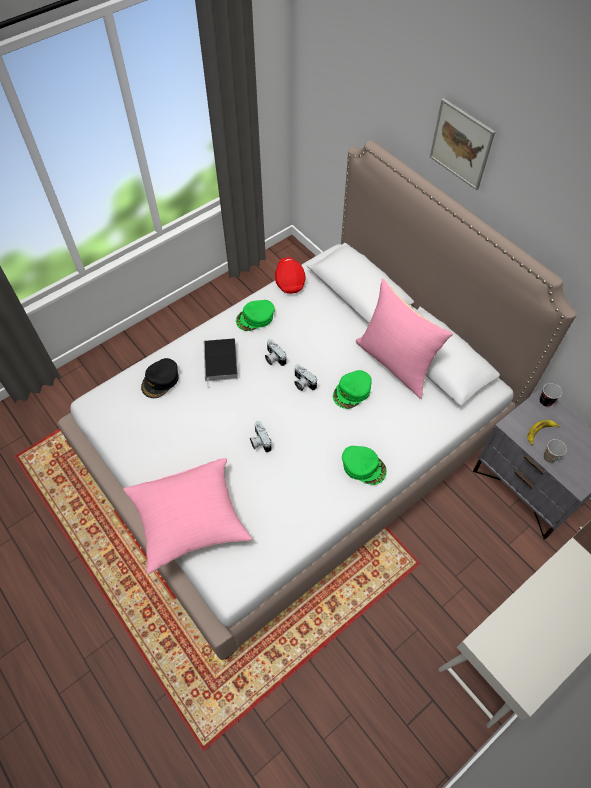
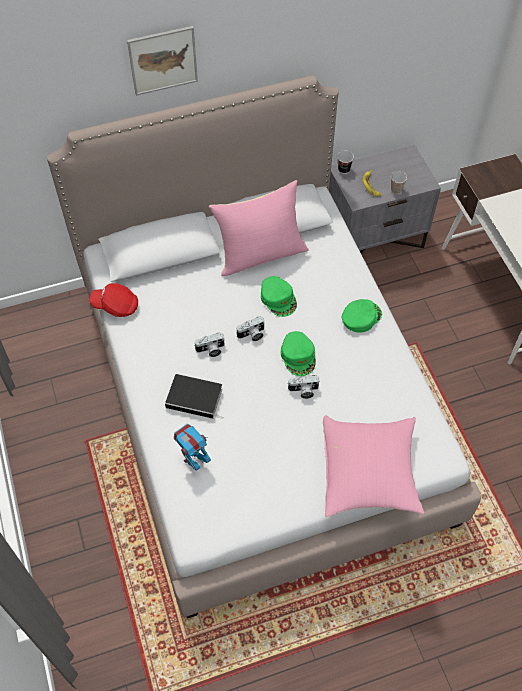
camera: 70 degrees left, 0 degrees up
black cap [141,358,179,398] -> toy robot [174,423,211,471]
green cap [236,300,275,331] -> green cap moved to [281,331,316,376]

